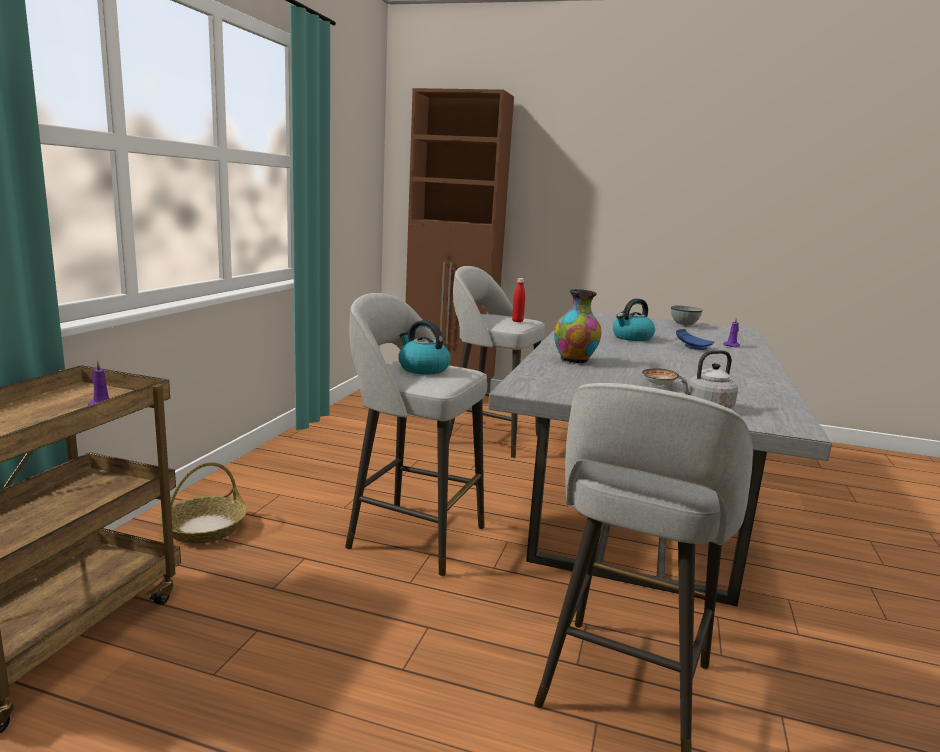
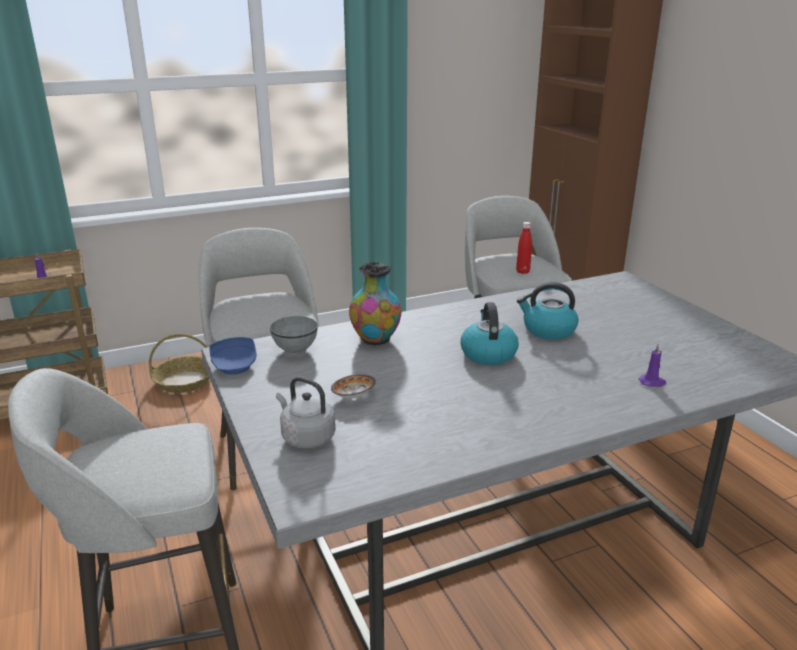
camera: 50 degrees right, 10 degrees up
kettle [398,320,451,375] -> kettle moved to [461,302,519,365]
grey bowl [671,306,702,327] -> grey bowl moved to [270,316,318,355]
blue plate [676,329,714,350] -> blue plate moved to [210,337,257,375]

